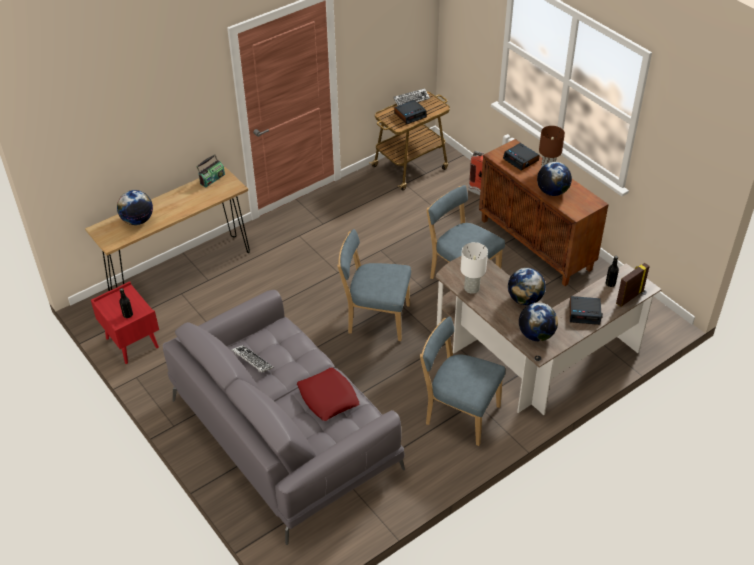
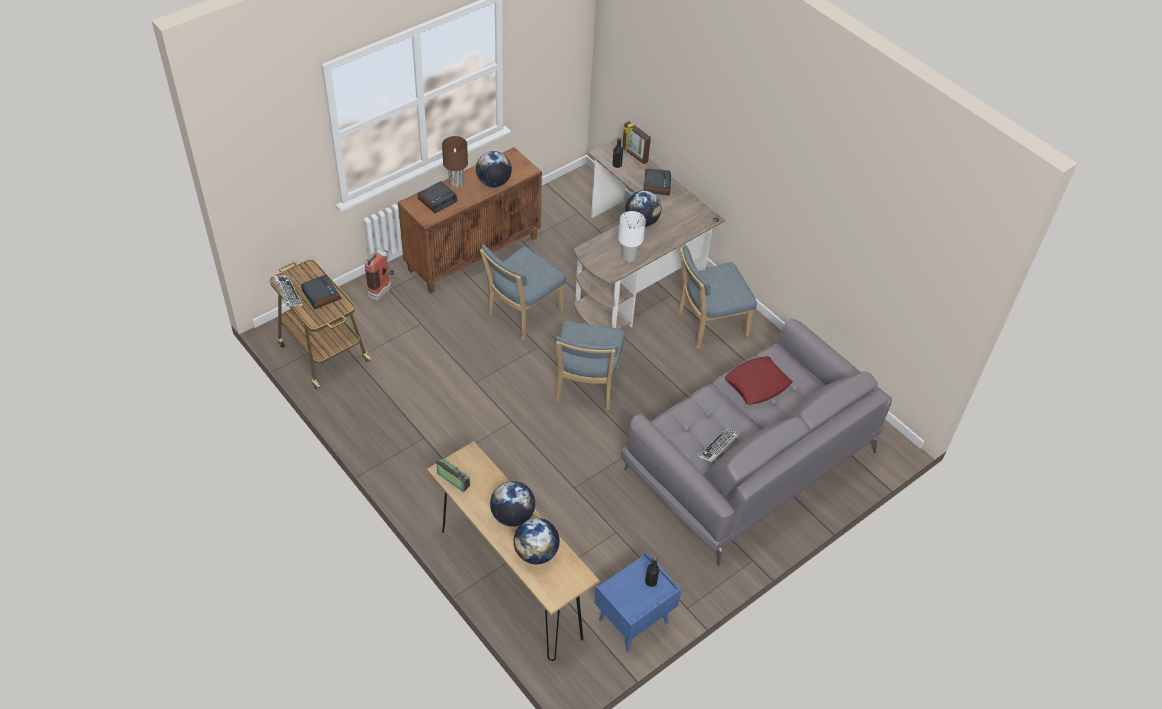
camera: 95 degrees left, 5 degrees up
red nightstand [91,281,159,364] -> blue nightstand [594,552,682,652]
blue chair [420,317,506,446] -> blue chair turned 45 degrees clockwise [678,244,757,349]
globe [519,303,558,341] -> globe moved to [490,481,535,527]

